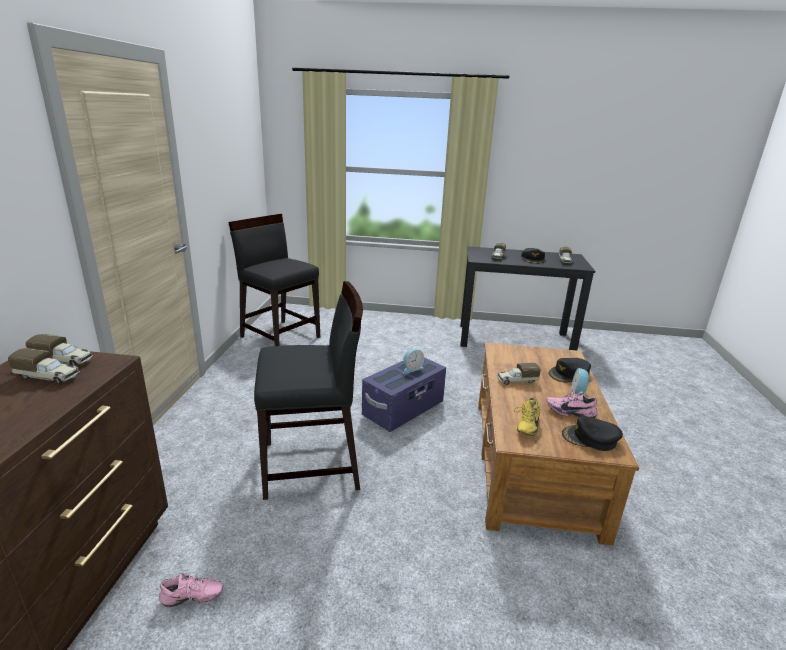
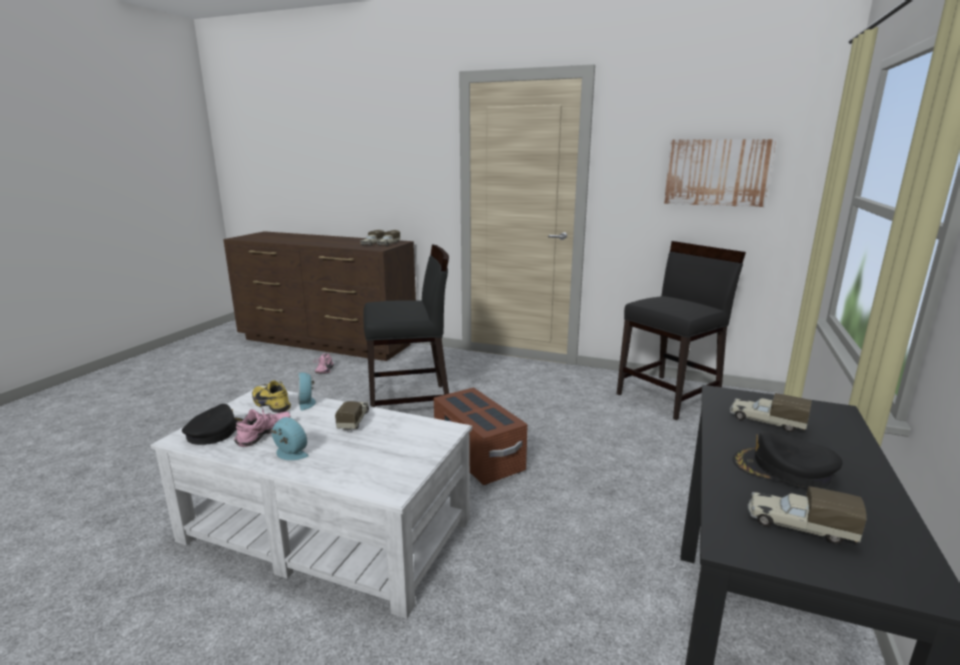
camera: 105 degrees right, 5 degrees down
black chair [254,281,363,500] -> black chair turned 105 degrees counterclockwise [363,245,449,407]
purple storage box [362,357,446,432] -> brown storage box [434,388,528,485]
alarm clock [403,349,424,373] -> alarm clock moved to [298,373,316,410]
brown coffee table [478,343,639,545] -> white coffee table [150,386,472,619]
black cap [549,358,591,383] -> none
none -> picture [664,139,776,207]

